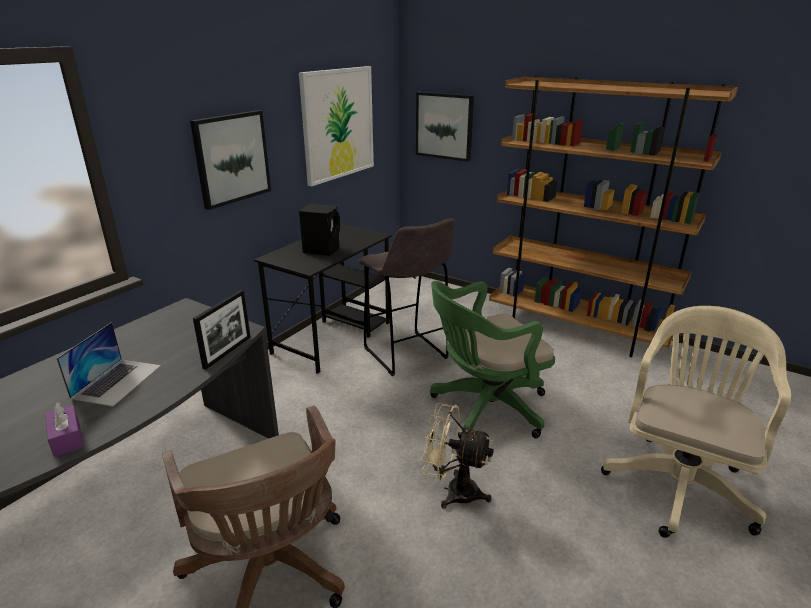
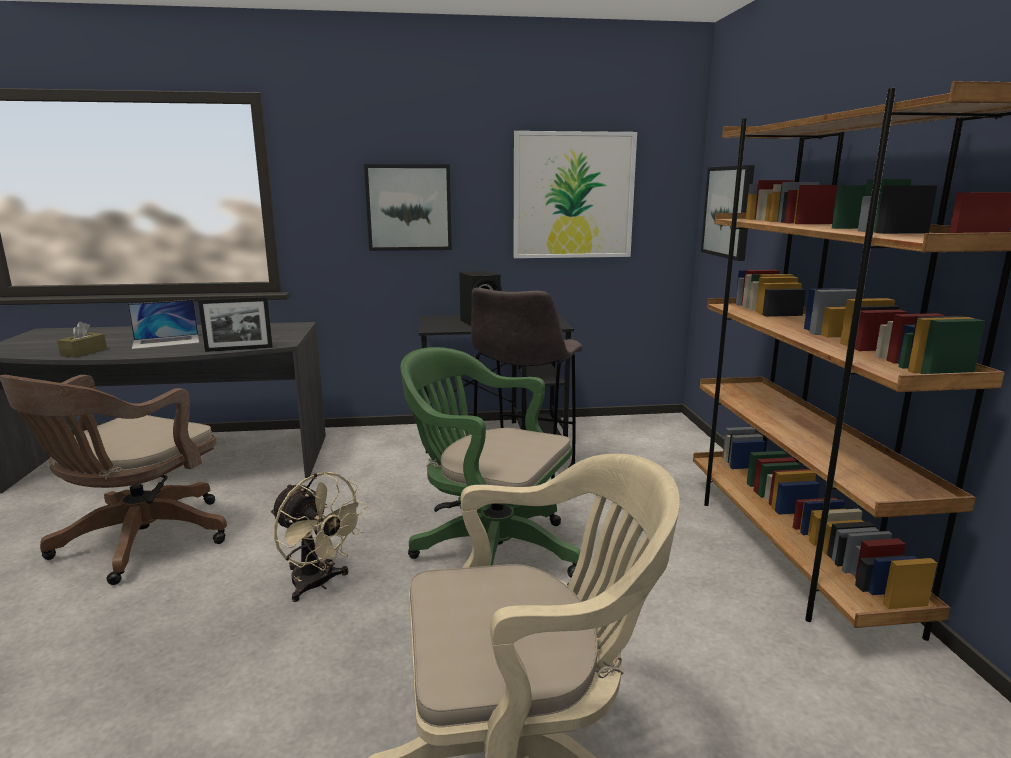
camera: 50 degrees right, 10 degrees down
purple tissue box [45,402,84,457] -> brown tissue box [57,322,107,358]
beige fan [421,403,494,509] -> beige fan turned 150 degrees clockwise [271,472,368,602]

